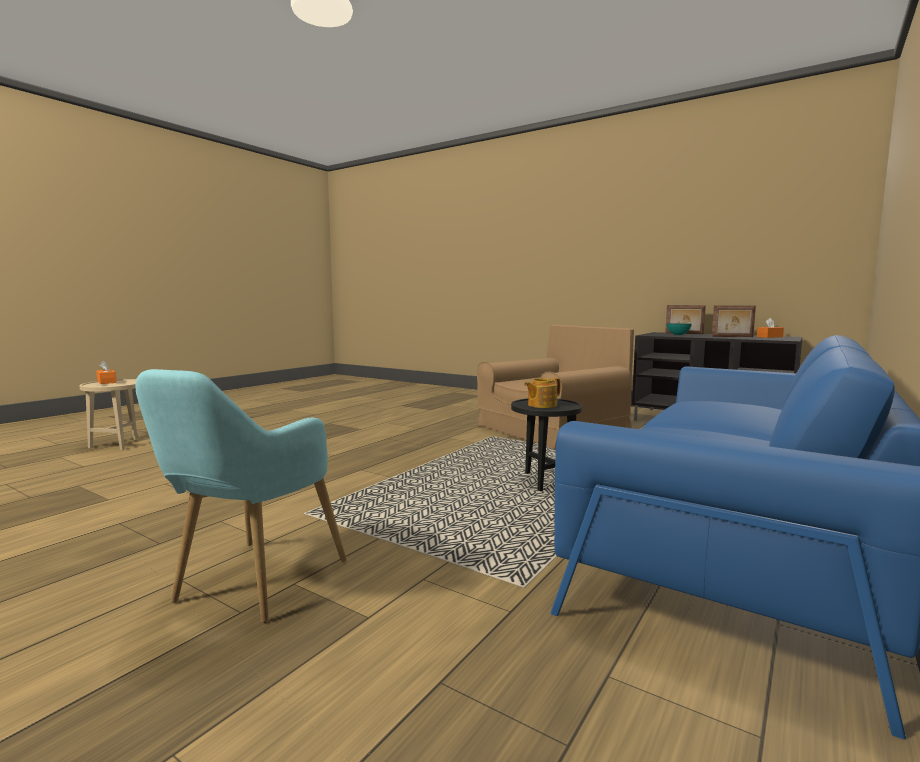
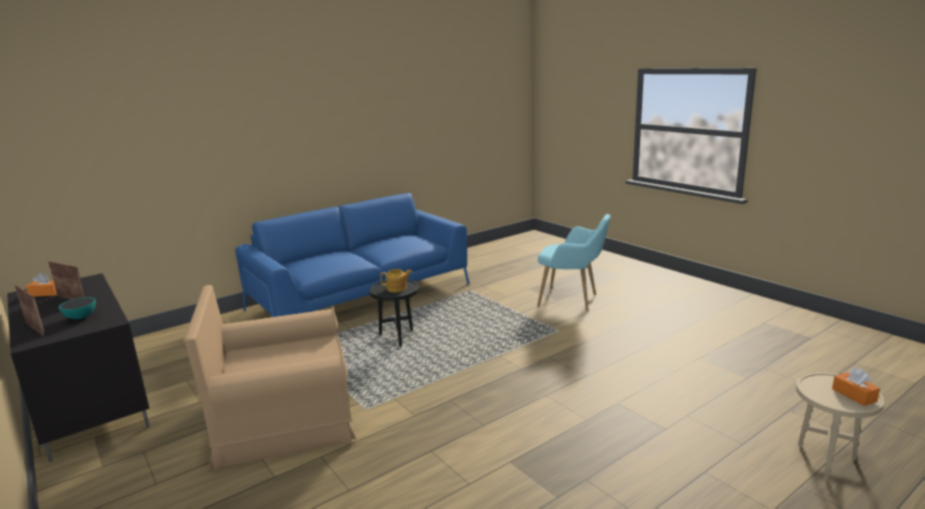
camera: 160 degrees left, 10 degrees up
turquoise armchair [136,369,347,623] -> turquoise armchair turned 75 degrees clockwise [537,214,611,311]

